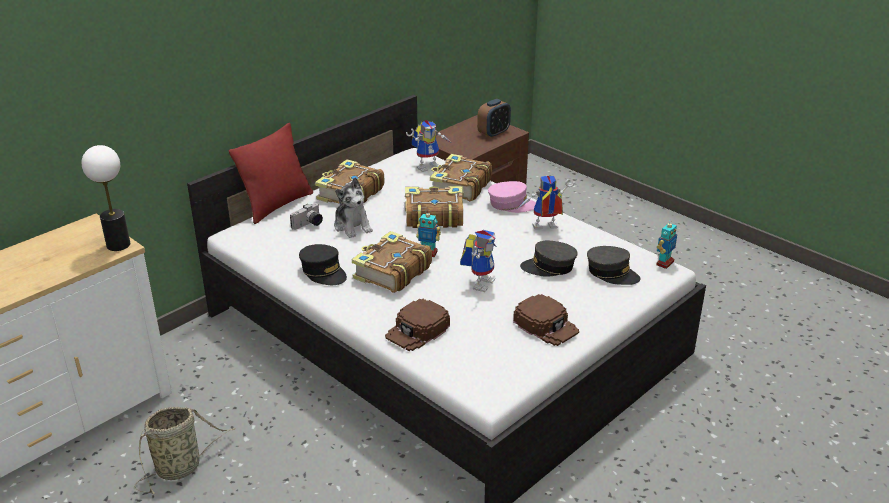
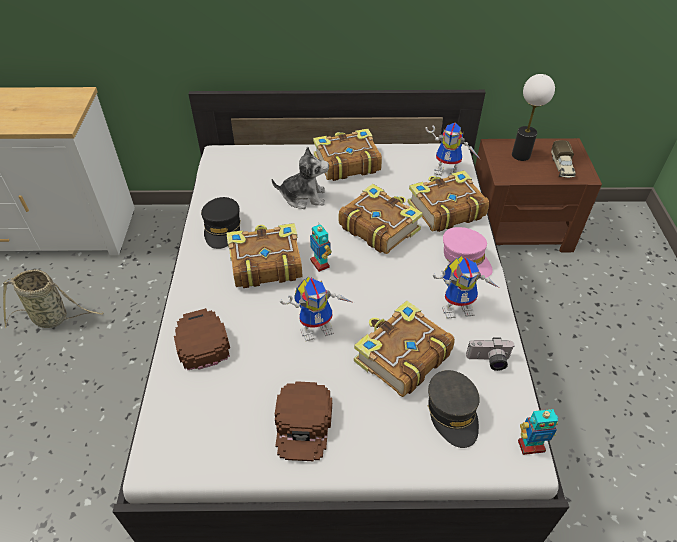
camera: 45 degrees right, 15 degrees up
table lamp [82,145,130,251] -> table lamp moved to [512,74,555,161]
red pillow [229,123,313,224] -> none
camera [290,203,323,230] -> camera moved to [466,338,515,371]
plush toy [334,177,373,238] -> plush toy turned 105 degrees counterclockwise [272,147,329,209]
brown cap [385,299,450,351] -> brown cap turned 75 degrees clockwise [174,308,230,370]
alarm clock [477,99,511,138] -> toy truck [551,140,576,178]
toy robot [516,176,575,230] -> toy robot turned 135 degrees clockwise [433,256,499,319]
grey cap [520,241,578,277] -> book [354,300,455,397]

